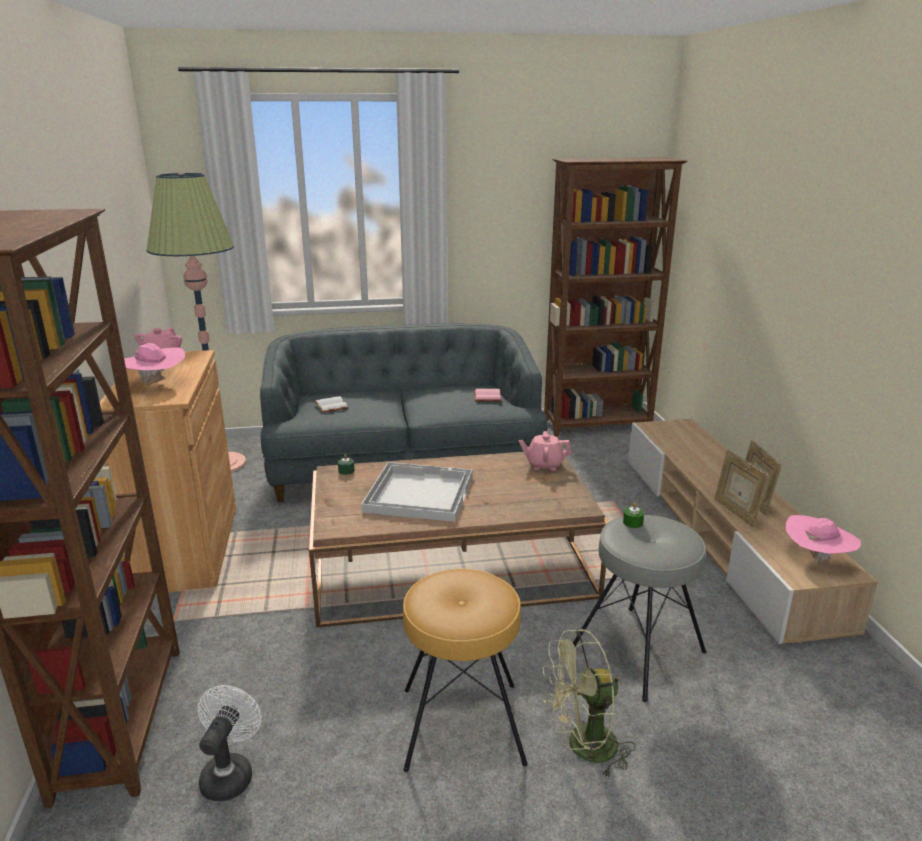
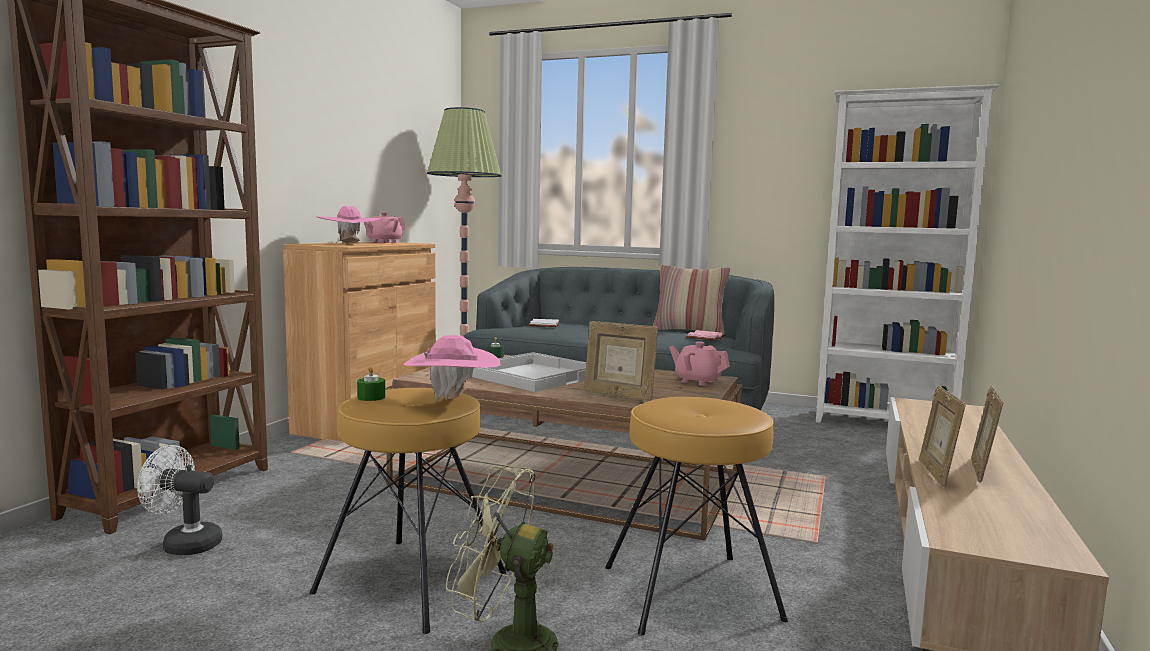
camera: 30 degrees right, 15 degrees down
white fan [197,685,262,801] -> white fan turned 120 degrees counterclockwise [137,445,222,555]
brown bookcase [544,157,688,437] -> white bookcase [816,84,1000,423]
grey stool [573,515,706,702] -> brown stool [605,397,788,636]
green candle [623,502,644,528] -> green candle moved to [357,366,385,401]
pink hat [785,515,861,564] -> pink hat moved to [403,335,500,402]
none -> picture frame [584,321,658,401]
none -> pillow [653,265,730,335]

